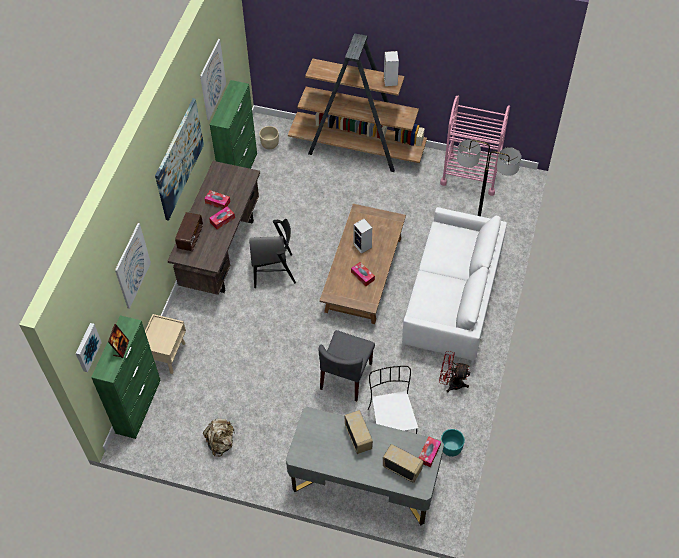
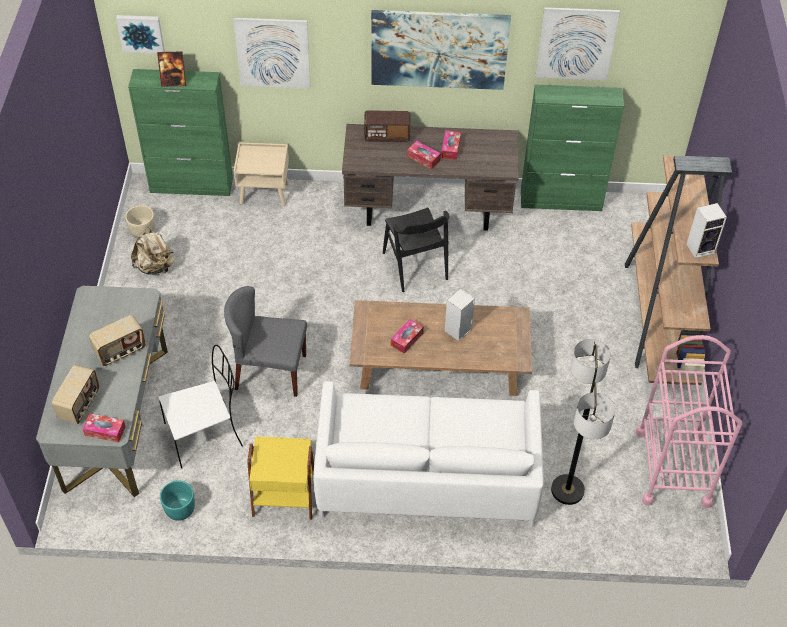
camera: 75 degrees right, 5 degrees down
beige planter [259,126,279,149] -> beige planter moved to [125,205,155,239]
red fan [439,351,470,393] -> yellow side table [247,436,314,520]

